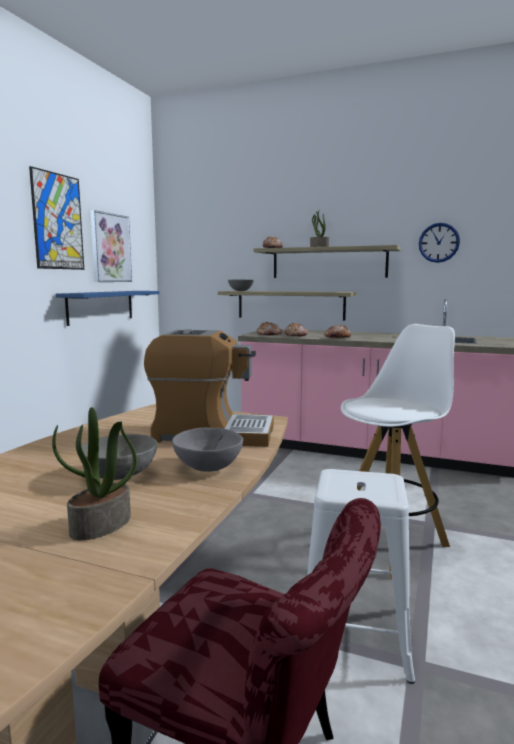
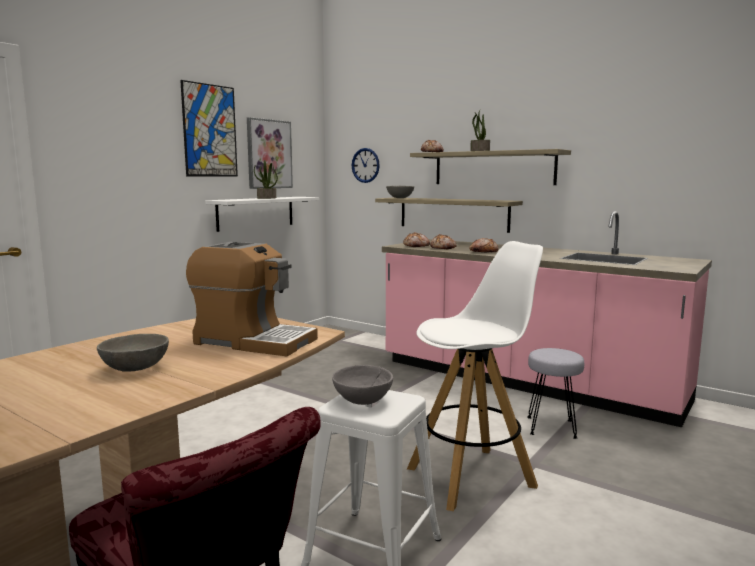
camera: 15 degrees right, 0 degrees up
potted plant [52,407,137,540] -> potted plant moved to [254,160,278,199]
blue shelf [56,291,160,326] -> white shelf [205,197,319,232]
grey bowl [172,428,243,472] -> grey bowl moved to [332,365,393,405]
wall clock [419,223,460,263] -> wall clock moved to [352,148,380,183]
none -> grey stool [528,348,584,439]

